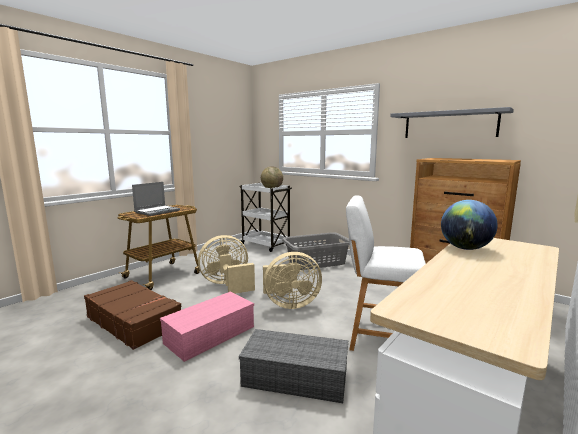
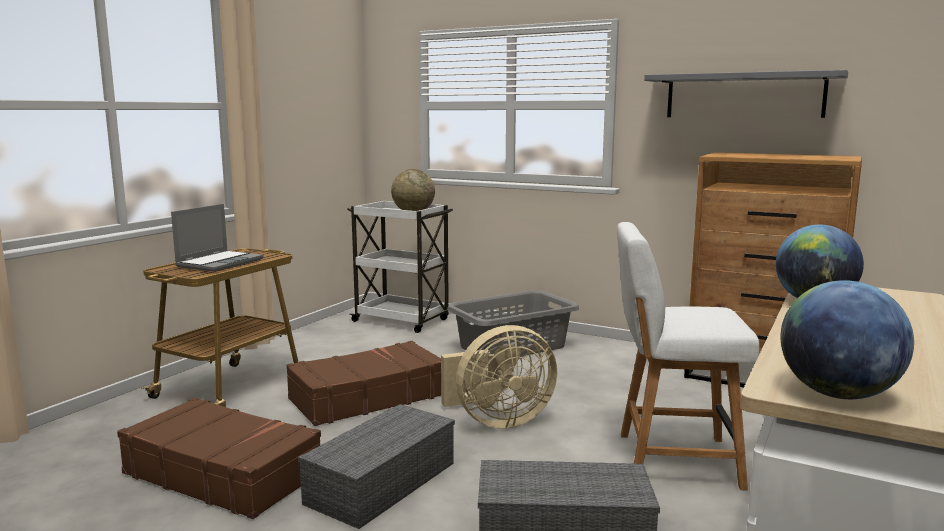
camera: 10 degrees left, 0 degrees up
pink storage box [160,292,254,362] -> grey storage box [298,404,455,529]
beige fan [198,235,255,294] -> brown suitcase [286,341,441,426]
none -> globe [781,280,914,399]

